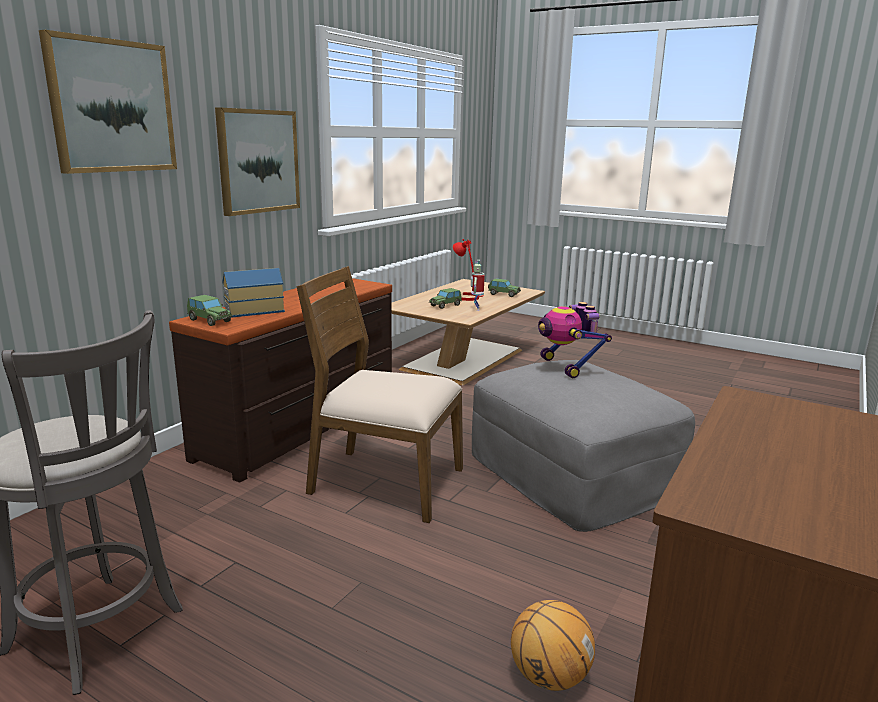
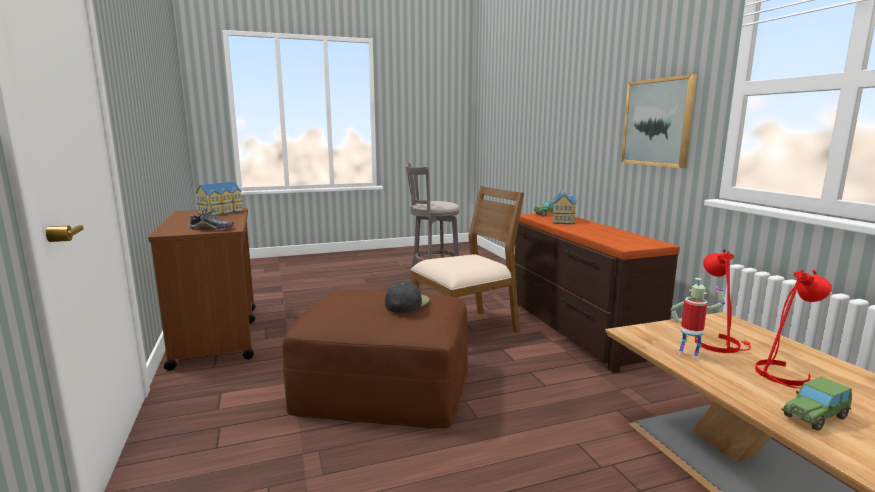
camera: 130 degrees right, 5 degrees down
picture [39,30,177,174] -> none
toy car [429,288,462,309] -> red table lamp [695,249,751,353]
grey ottoman [472,360,695,532] -> brown ottoman [282,290,468,428]
basketball [511,600,595,691] -> none
toy robot [538,302,612,378] -> black cap [385,282,429,313]
none -> shoe [190,208,234,230]
none -> toy house [195,181,243,216]

